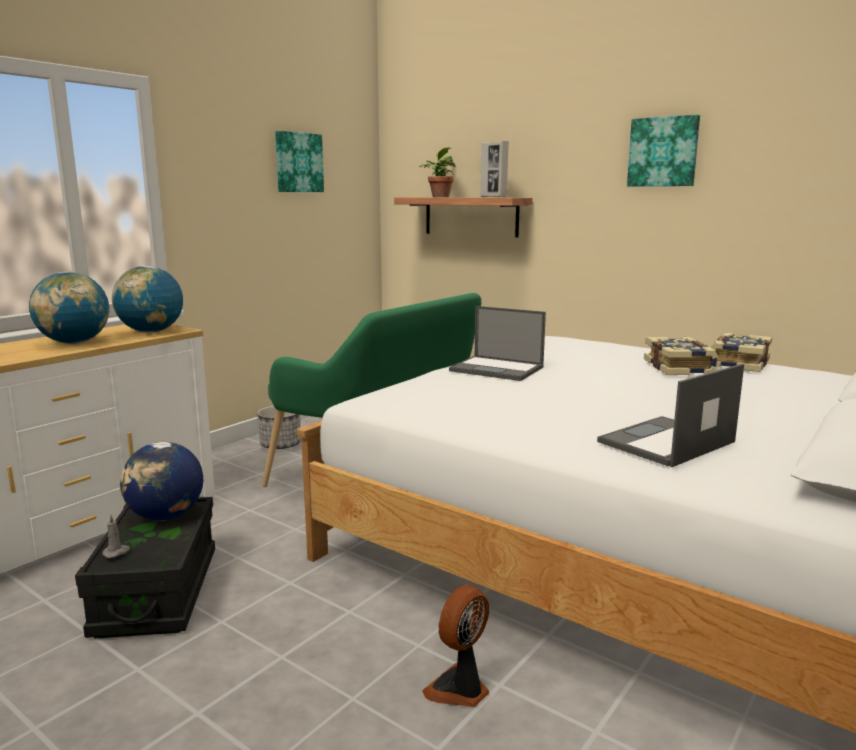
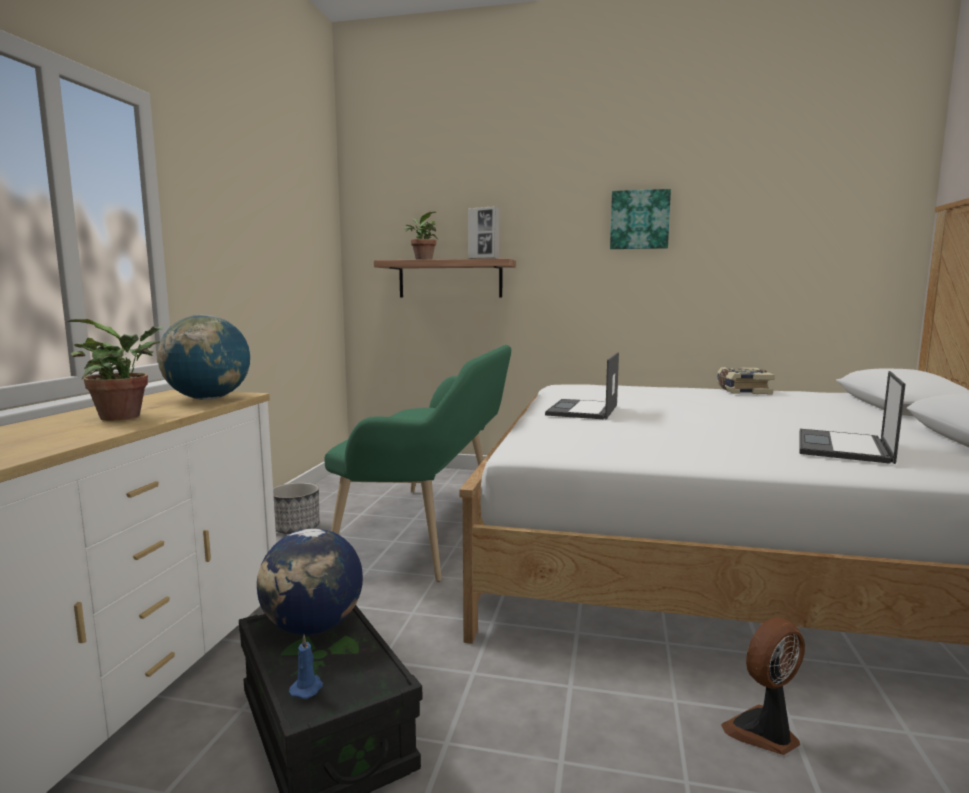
camera: 25 degrees left, 5 degrees down
globe [29,272,110,344] -> potted plant [67,319,163,421]
grey candle [102,515,130,558] -> blue candle [289,635,323,699]
picture [275,131,324,192] -> none
fan [422,585,489,707] -> fan turned 45 degrees clockwise [721,617,805,755]
laptop [449,306,546,381] -> laptop turned 105 degrees clockwise [545,352,619,419]
book [644,337,718,375] -> none

